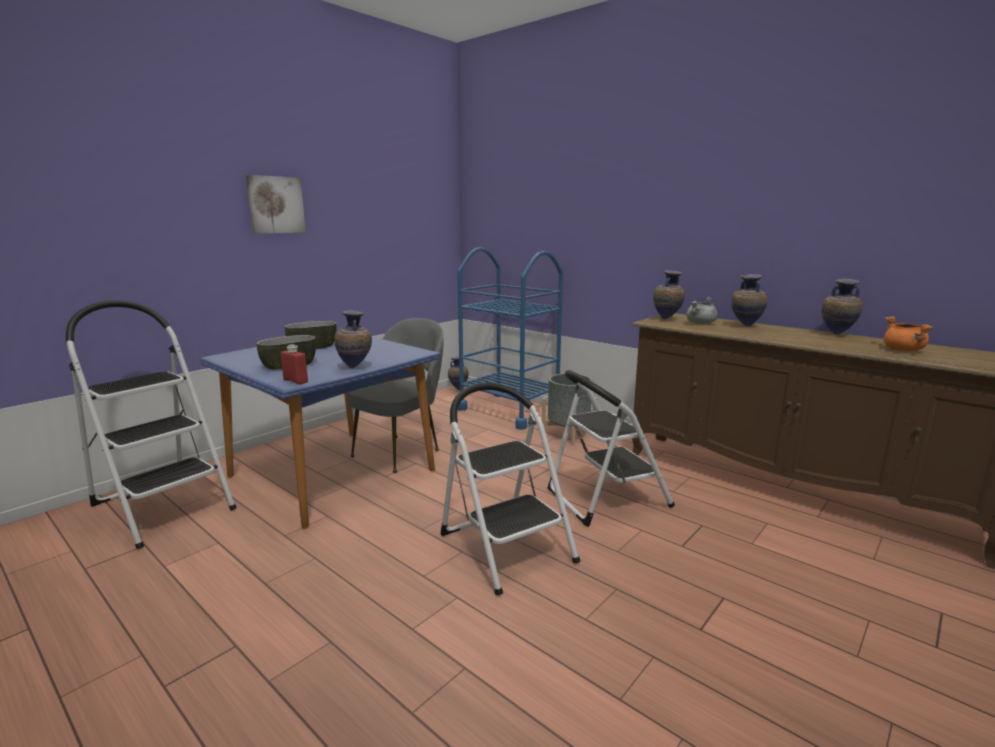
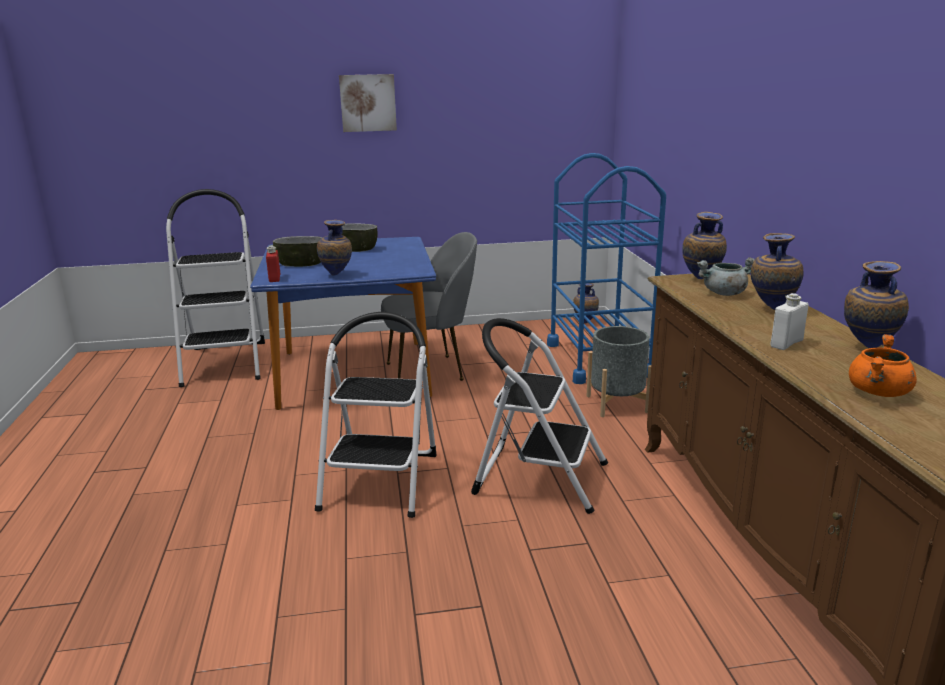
camera: 40 degrees right, 5 degrees up
none -> white bottle [770,293,808,350]

